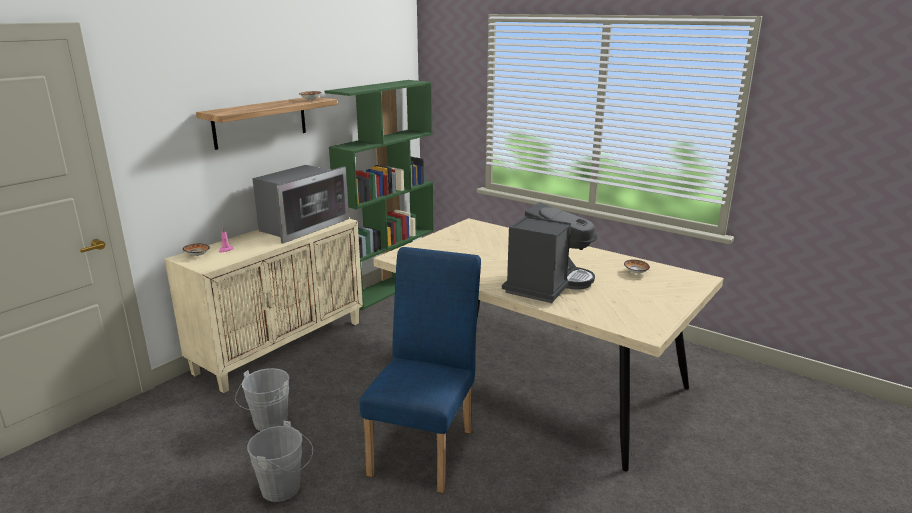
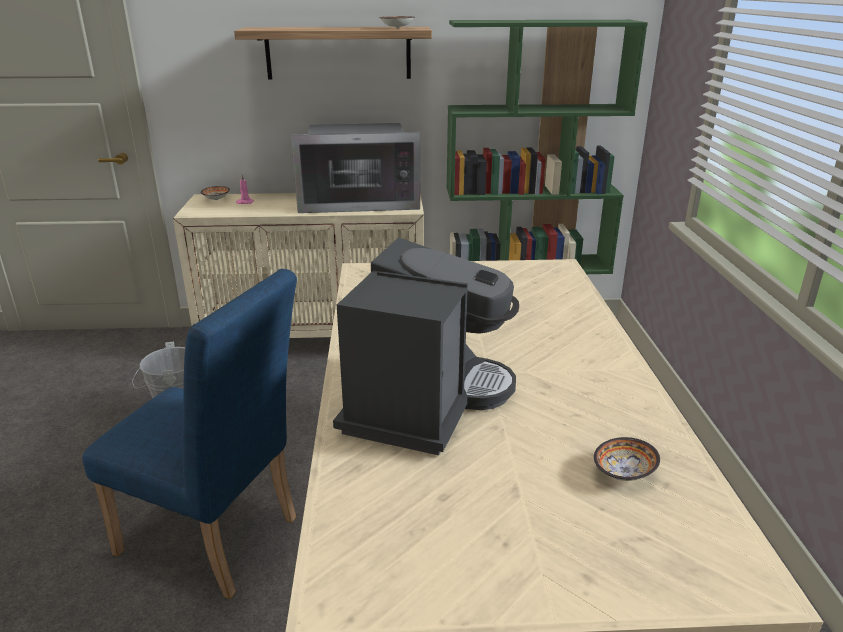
camera: 50 degrees right, 5 degrees up
grey bucket [247,421,313,502] -> none
blue chair [359,247,481,493] -> blue chair turned 45 degrees clockwise [82,269,297,599]
coffee machine [502,202,597,303] -> coffee machine turned 60 degrees counterclockwise [333,238,519,455]

